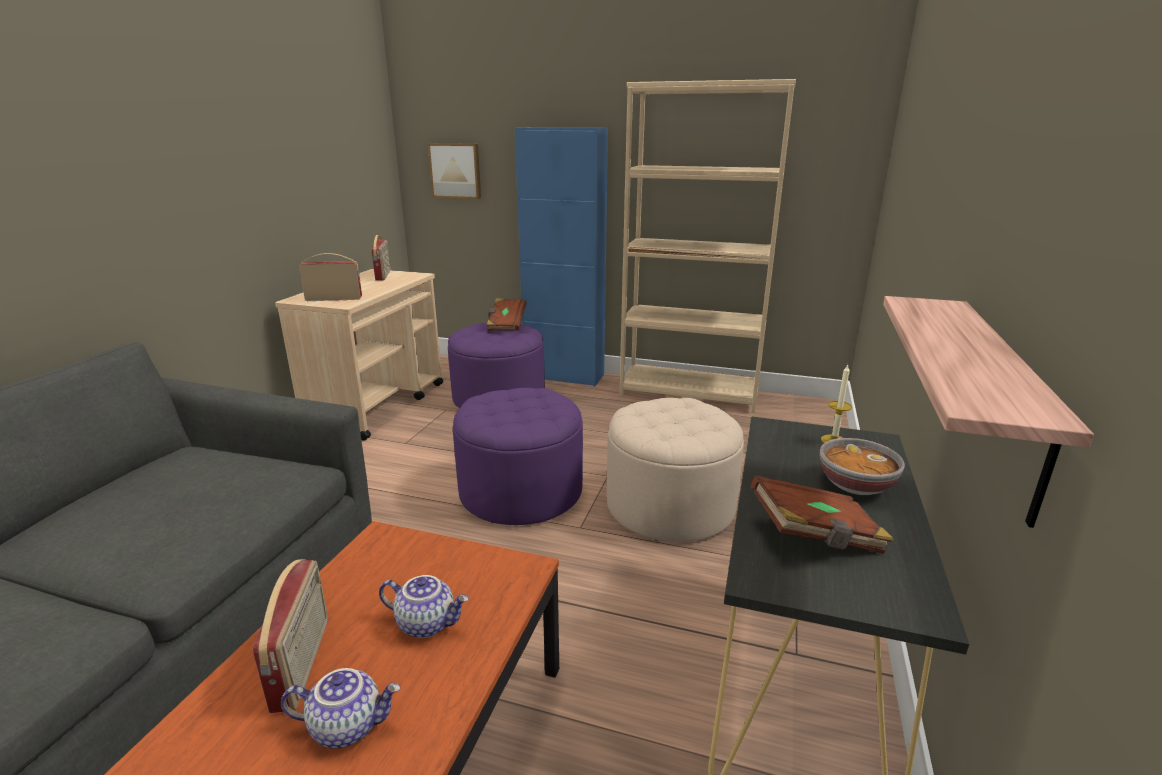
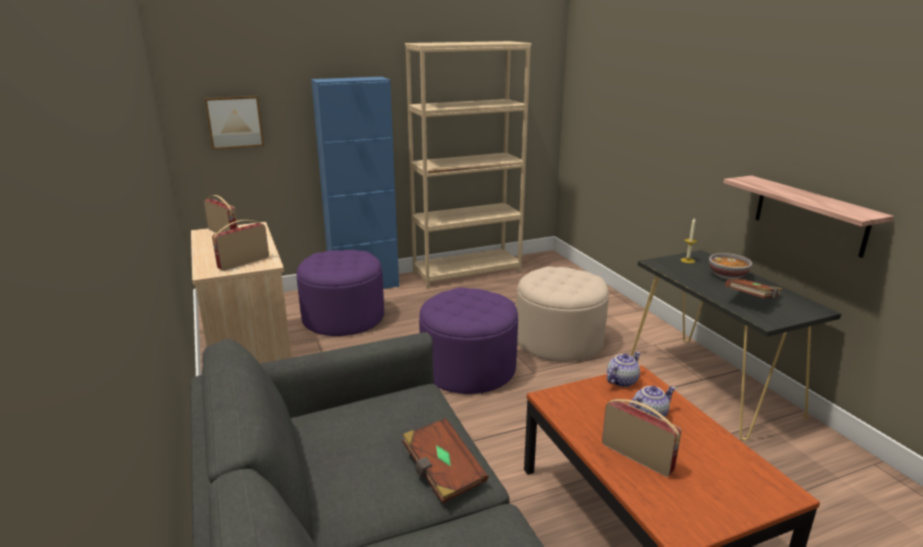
camera: 40 degrees left, 0 degrees up
teapot [281,668,401,749] -> teapot moved to [607,352,640,387]
brown book [486,298,527,331] -> brown book moved to [402,418,488,504]

